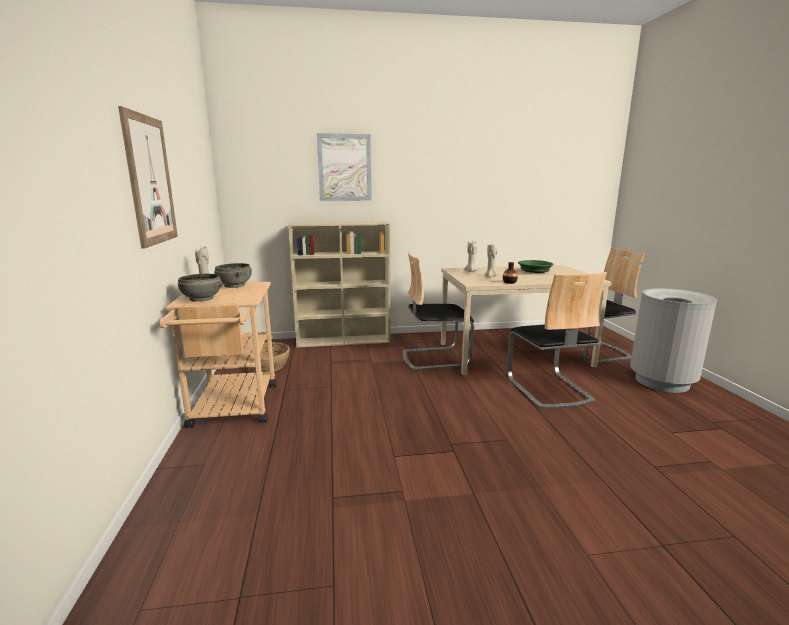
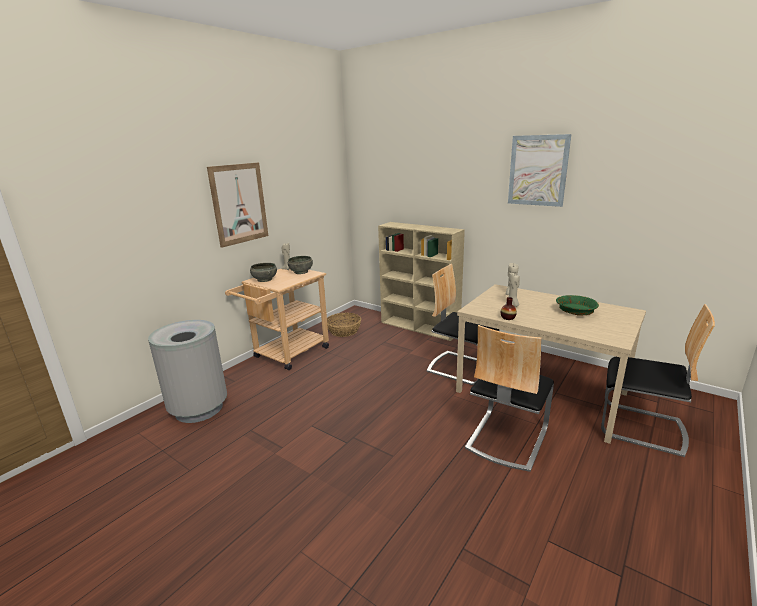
camera: 45 degrees right, 5 degrees up
picture [317,133,372,201] -> picture moved to [508,134,571,207]
grey trash can [630,288,717,393] -> grey trash can moved to [148,320,227,423]

